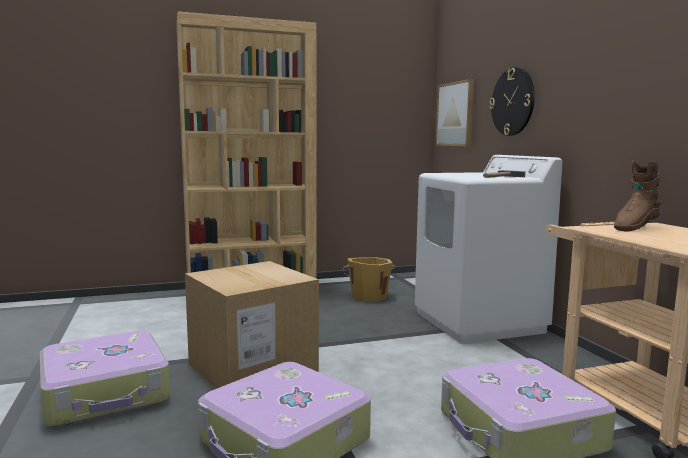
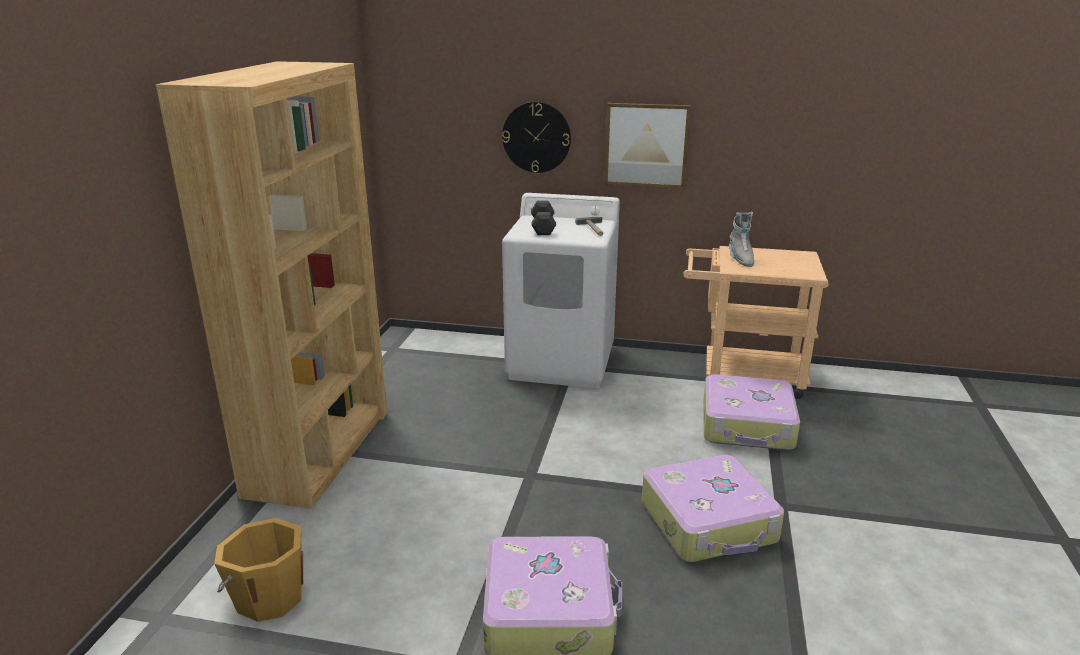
camera: 60 degrees left, 15 degrees up
cardboard box [185,261,319,389] -> none
orange bucket [343,257,396,302] -> orange bucket moved to [214,518,303,622]
picture [436,79,474,146] -> picture moved to [605,103,691,188]
brown boot [614,160,661,232] -> grey boot [729,212,754,267]
none -> black dumbbell [531,201,556,235]

